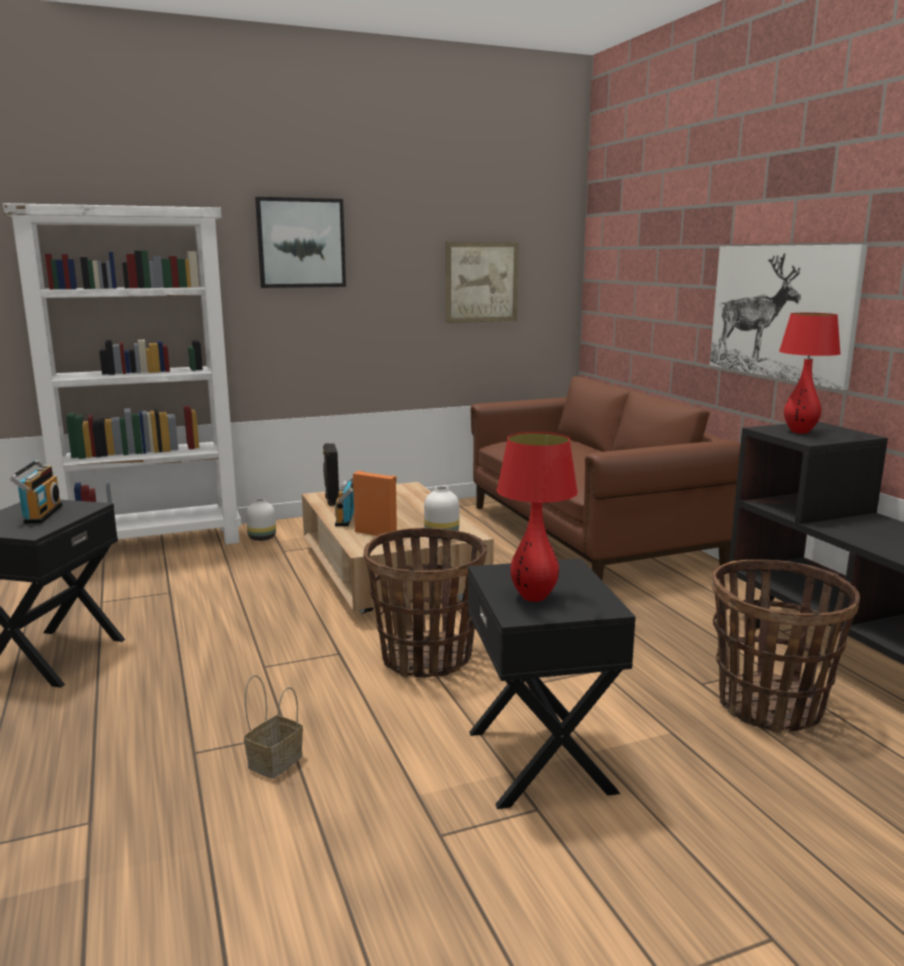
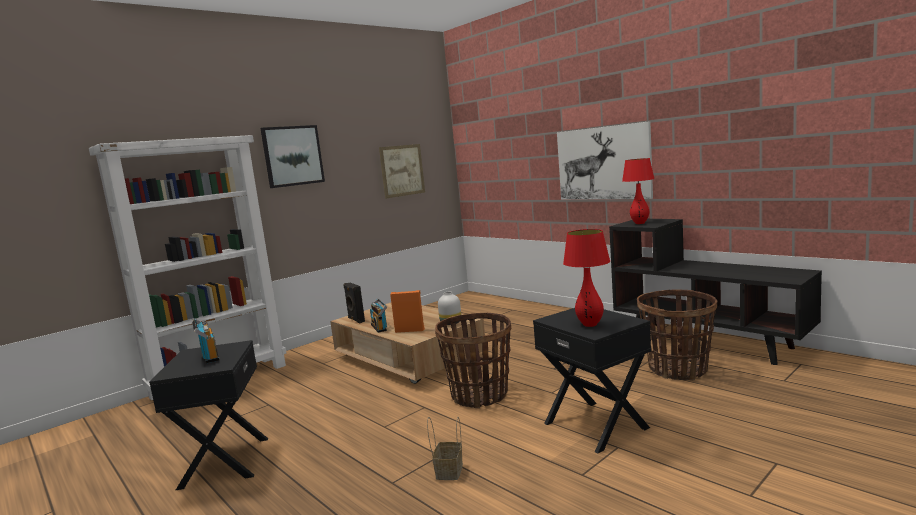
camera: 20 degrees left, 5 degrees down
white vase [246,498,276,541] -> none
brown sofa [471,376,741,580] -> none

